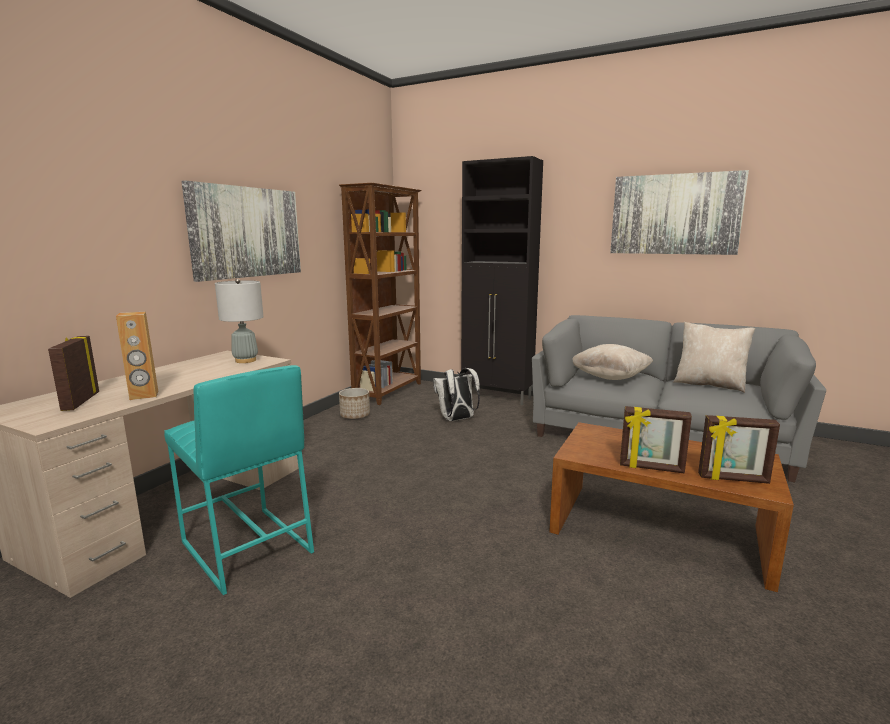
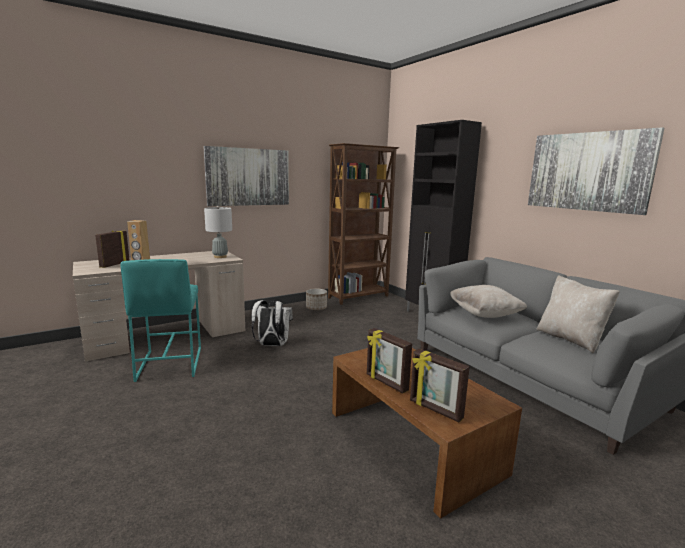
camera: 30 degrees right, 0 degrees up
white backpack [433,368,480,421] -> white backpack moved to [251,300,293,346]

